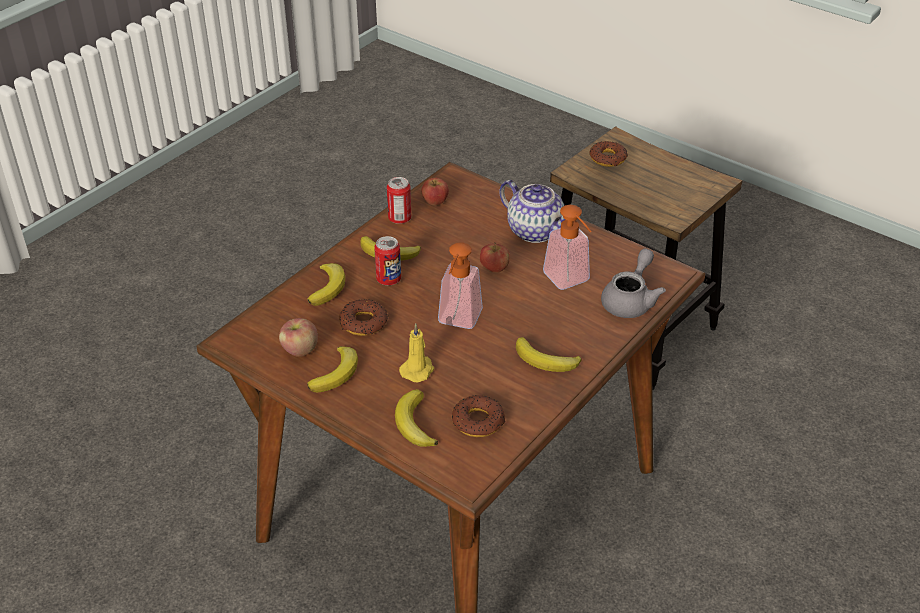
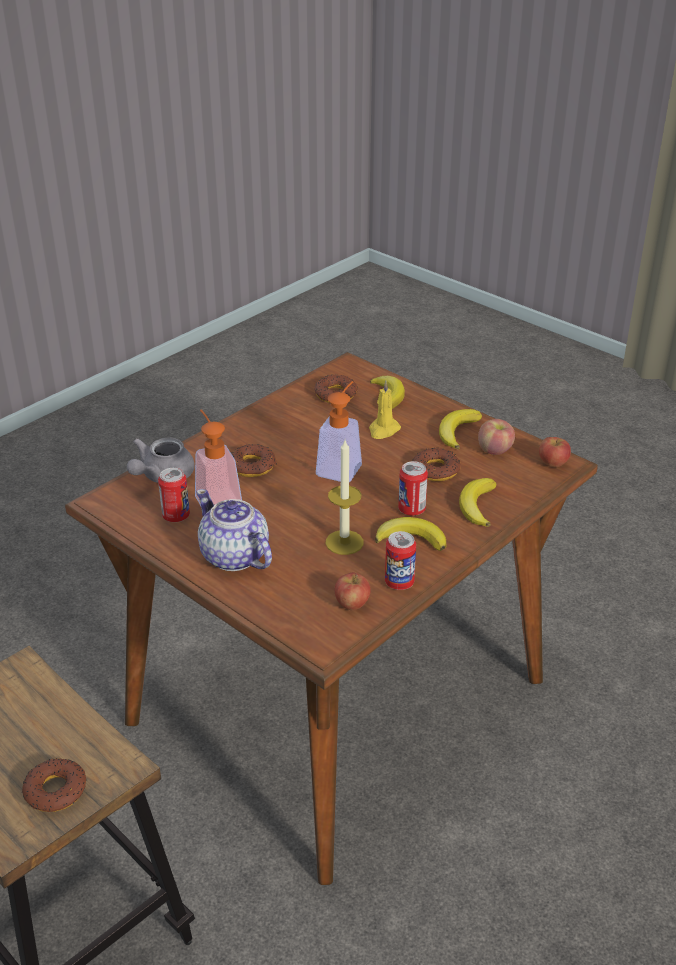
camera: 175 degrees left, 5 degrees down
apple [480,242,510,273] -> apple moved to [539,437,571,467]
banana [516,337,582,372] -> none
none -> can [158,468,190,522]
none -> donut [231,444,277,477]
none -> candle [325,440,364,555]

